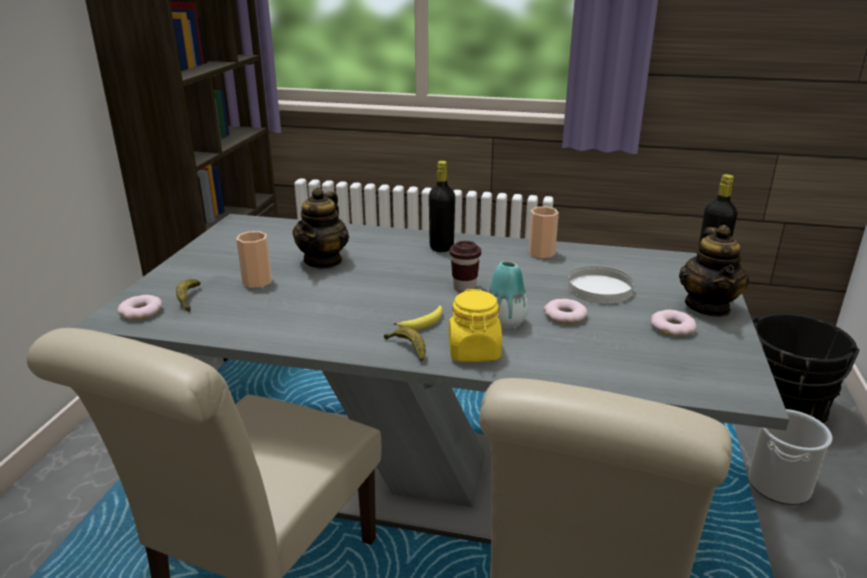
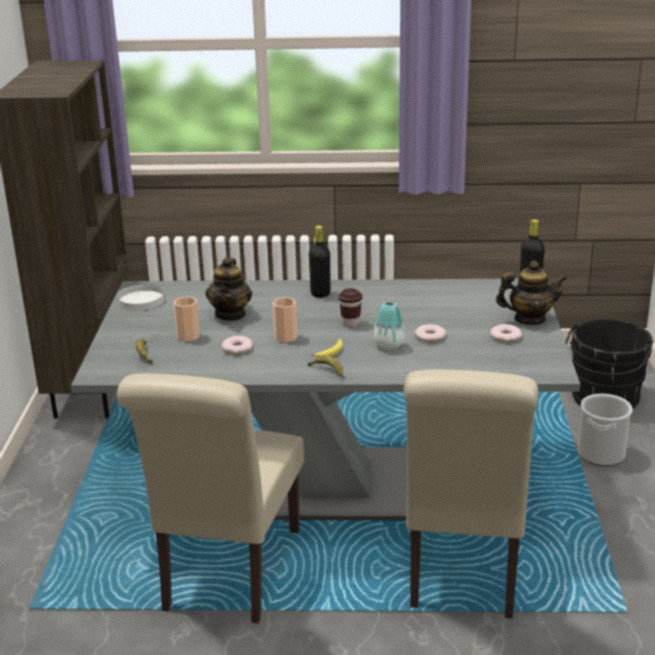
camera: 10 degrees left, 0 degrees up
donut [117,295,162,320] -> donut moved to [221,336,253,354]
yellow jar [449,289,502,362] -> none
cup [528,206,559,259] -> cup moved to [272,297,298,343]
white plate [568,266,634,304] -> white plate moved to [117,284,164,310]
teapot [679,225,749,317] -> teapot turned 90 degrees counterclockwise [496,261,567,325]

